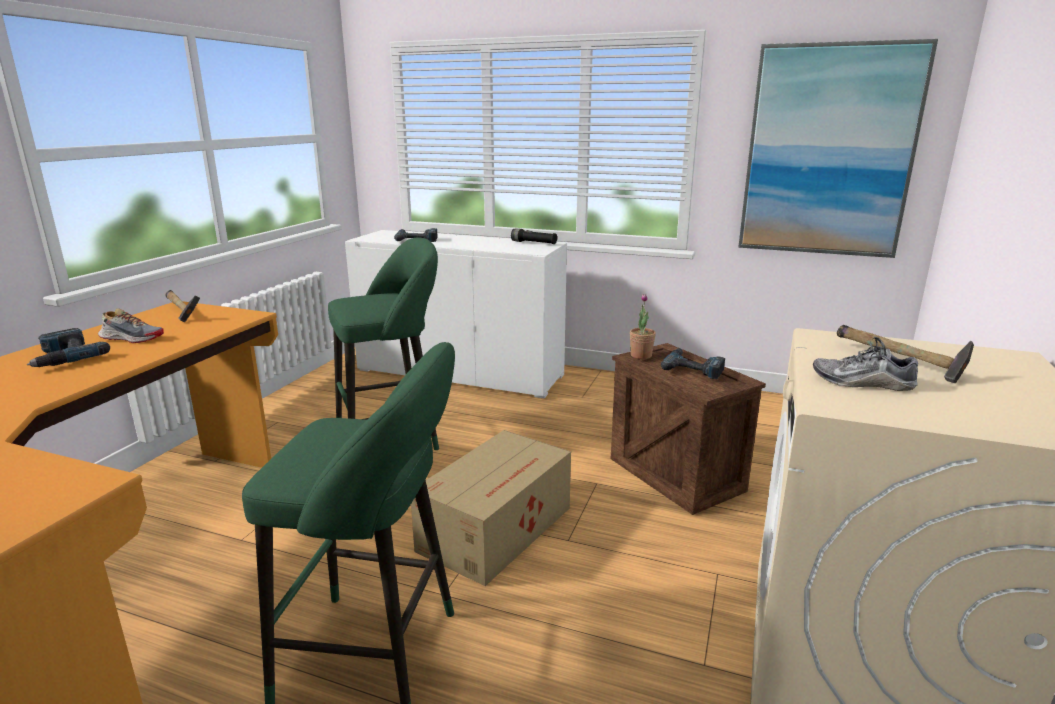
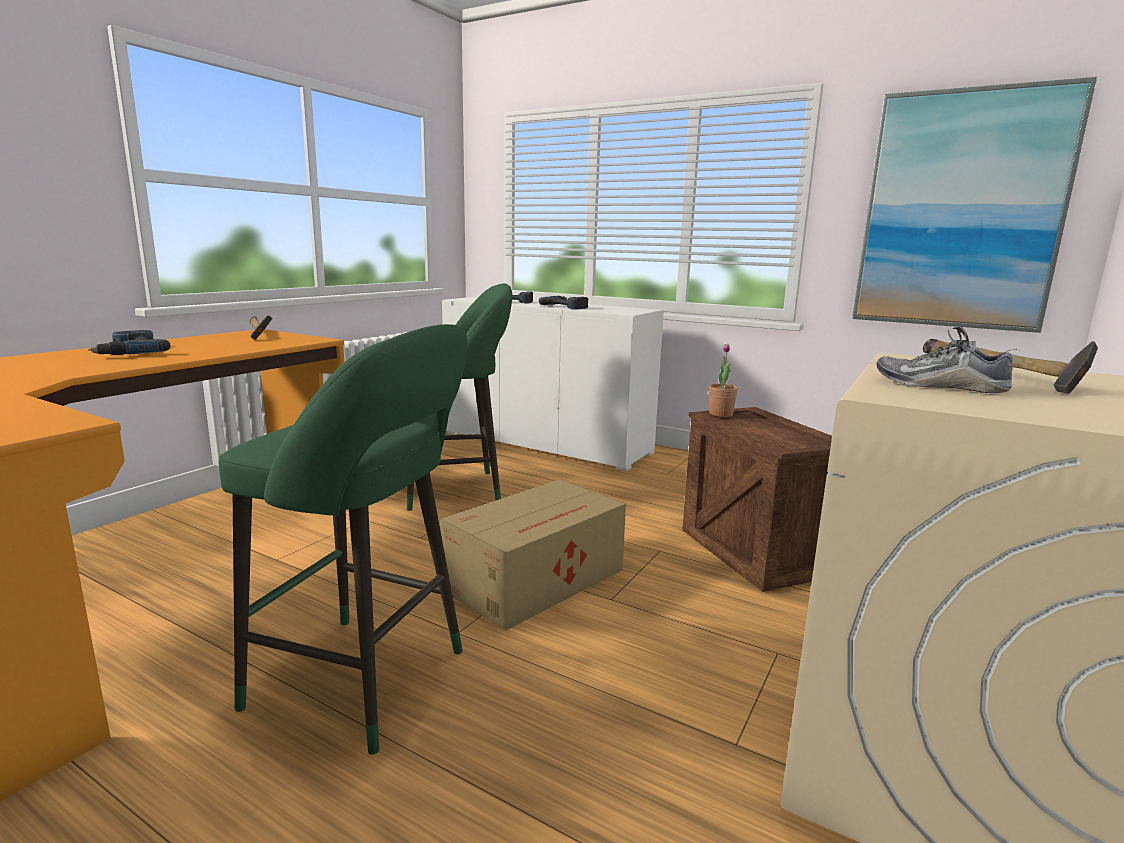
camera: 10 degrees right, 5 degrees down
shoe [98,308,164,343] -> none
black flashlight [511,228,557,244] -> none
power drill [661,348,725,379] -> power drill moved to [539,296,589,310]

